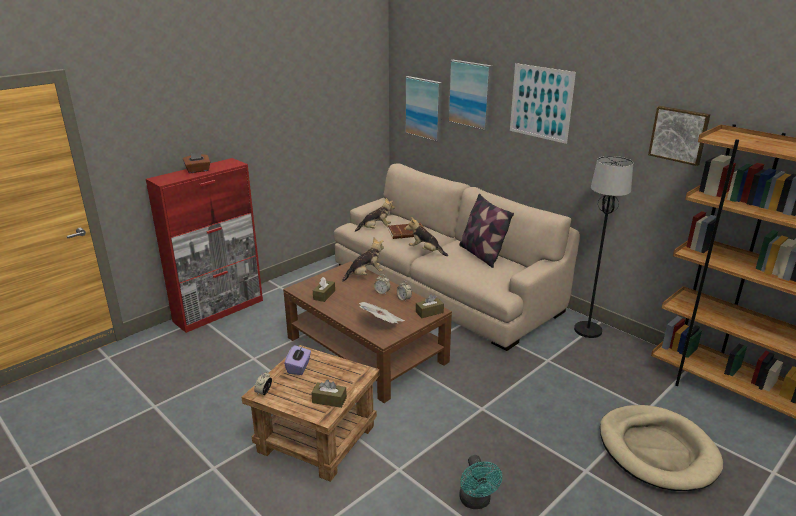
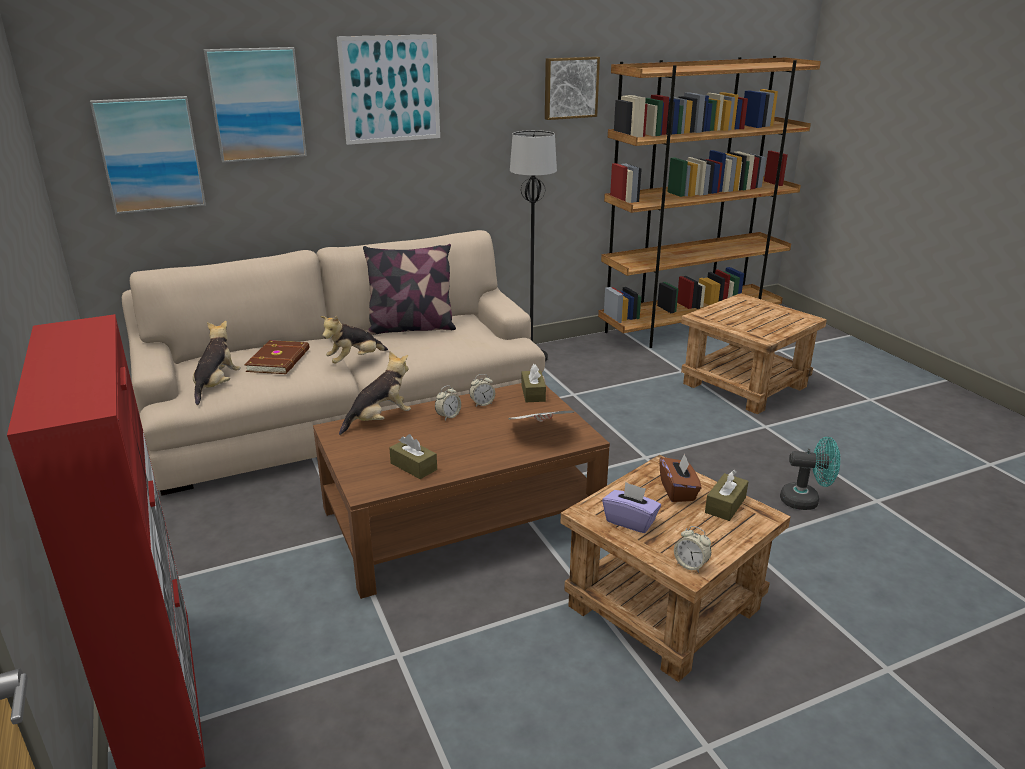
camera: 70 degrees left, 0 degrees up
brown tissue box [183,153,210,173] -> brown tissue box moved to [659,454,701,502]
plush toy [342,237,384,282] -> plush toy turned 60 degrees clockwise [339,351,411,435]
beige dog bed [600,405,723,491] -> brown side table [681,293,827,414]

